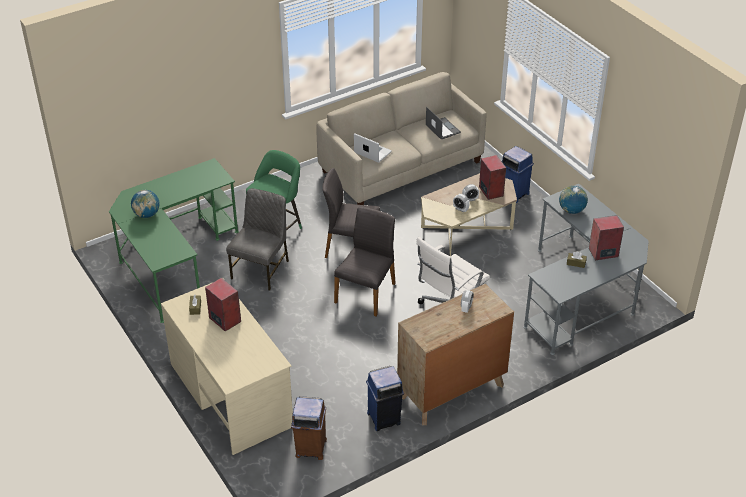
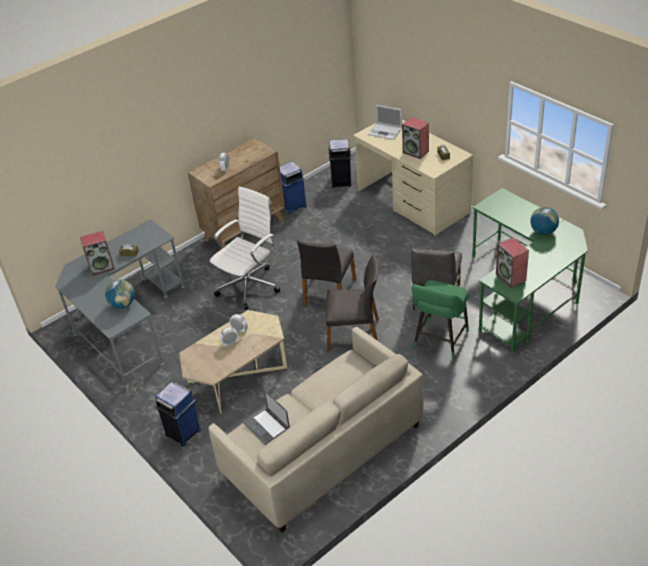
camera: 175 degrees right, 0 degrees up
laptop [354,133,392,163] -> laptop moved to [368,105,402,140]
speaker [479,155,506,200] -> speaker moved to [496,237,529,288]

